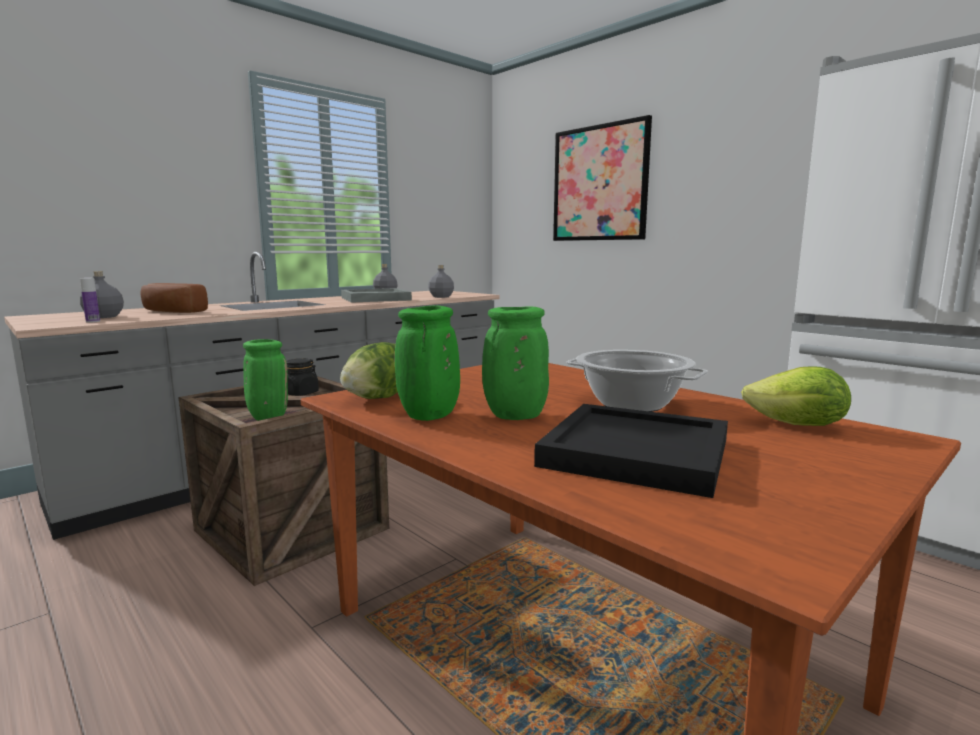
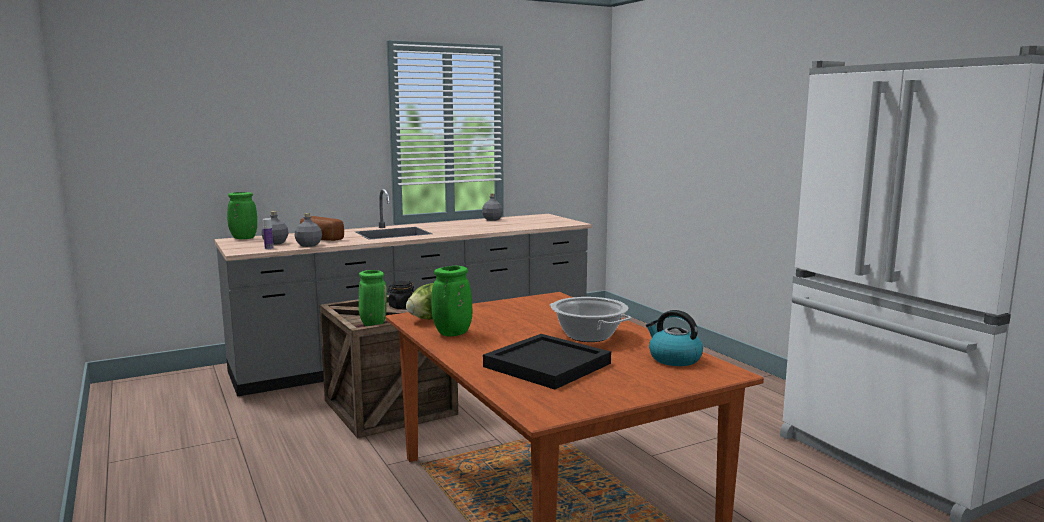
camera: 15 degrees right, 0 degrees up
grey tray [341,288,412,303] -> none
grey bottle [428,265,454,298] -> grey bottle moved to [295,213,322,247]
green vase [482,306,549,420] -> green vase moved to [227,192,257,239]
picture [553,115,652,241] -> none
lettuce [741,367,851,426] -> kettle [646,310,703,366]

